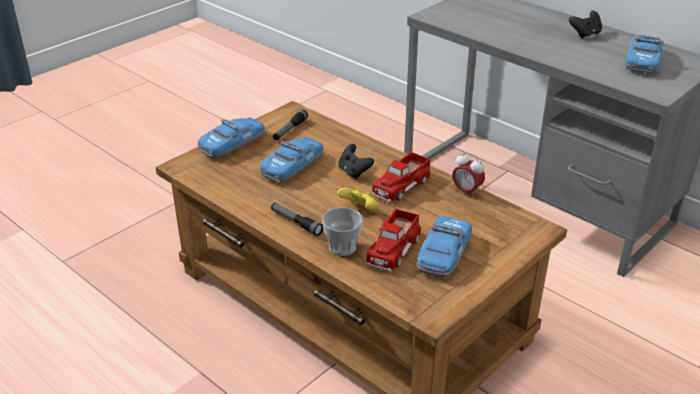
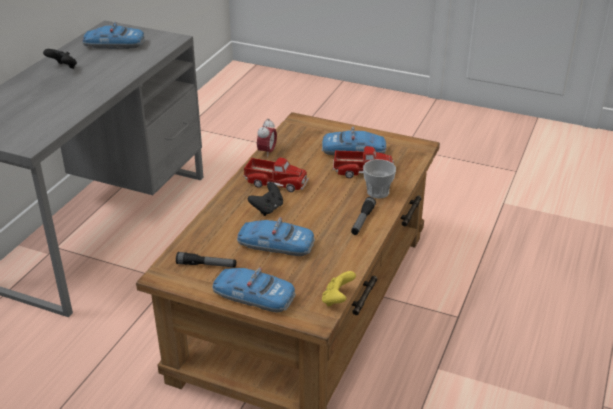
camera: 110 degrees left, 0 degrees up
yellow game controller [337,188,379,212] -> yellow game controller moved to [322,271,356,307]

